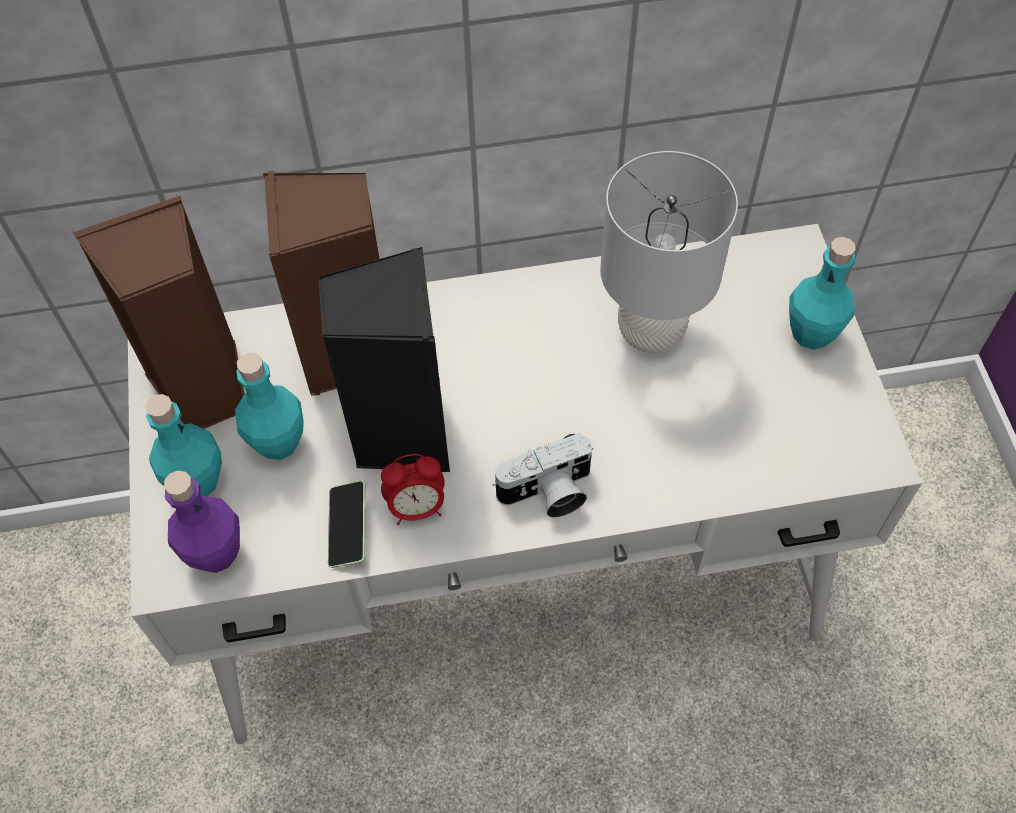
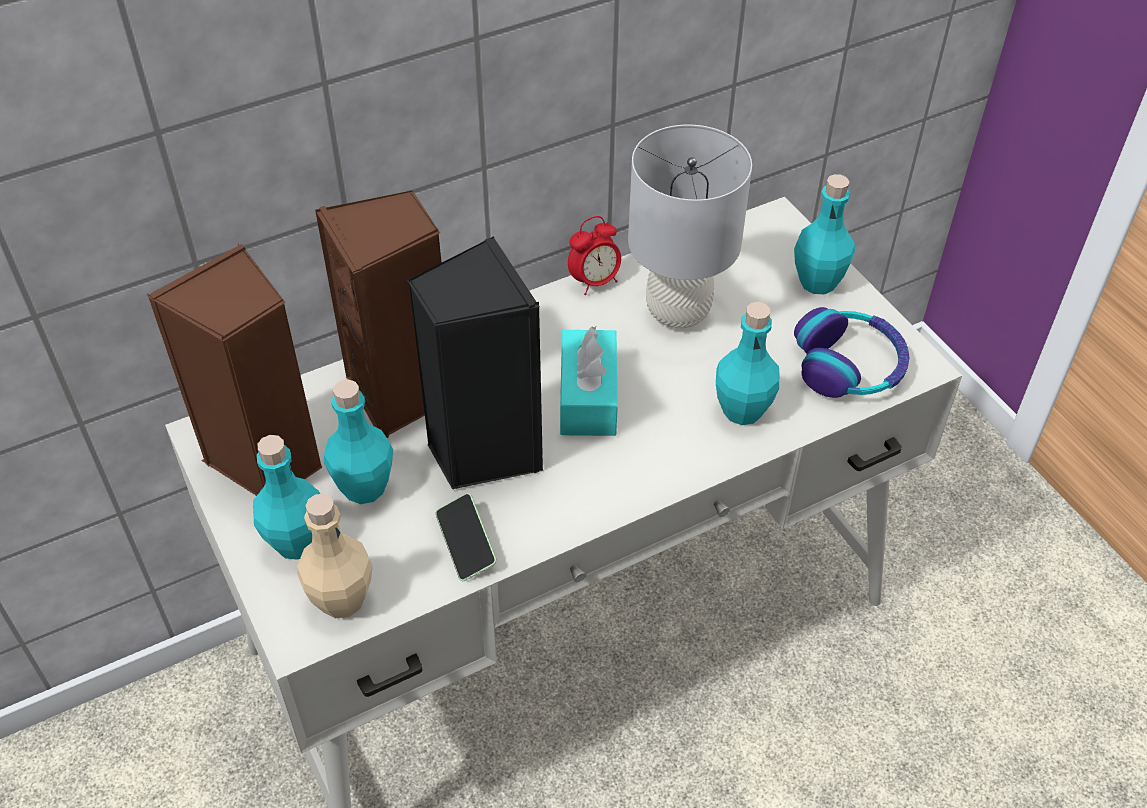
camera: 20 degrees left, 10 degrees down
purple bottle [164,471,240,573] -> beige bottle [297,494,373,619]
alarm clock [381,454,445,525] -> alarm clock moved to [568,216,621,295]
camera [493,433,594,518] -> none
none -> turquoise tissue box [560,326,618,436]
none -> turquoise bottle [716,302,779,425]
none -> headphones [794,307,910,398]

